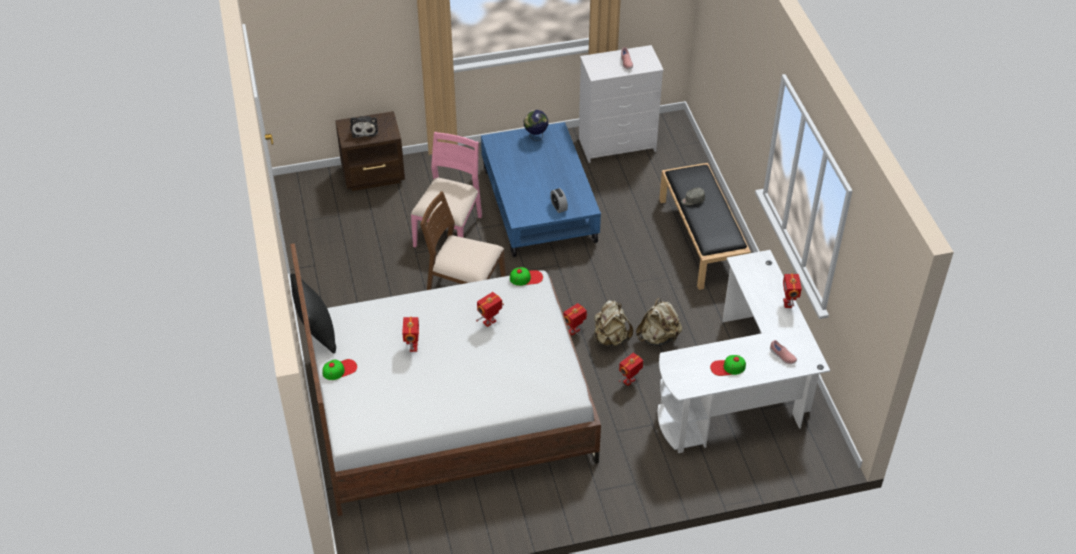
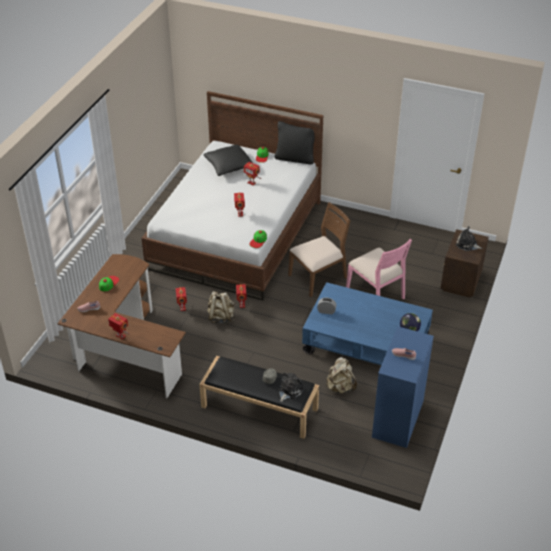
camera: 125 degrees right, 5 degrees down
white dresser [579,45,664,163] -> blue dresser [372,326,434,448]
beige backpack [636,298,682,346] -> beige backpack moved to [326,357,357,393]
white desk [658,250,830,453] -> brown desk [57,254,186,398]
none -> black pillow [204,145,253,176]
none -> plush toy [278,372,304,402]

